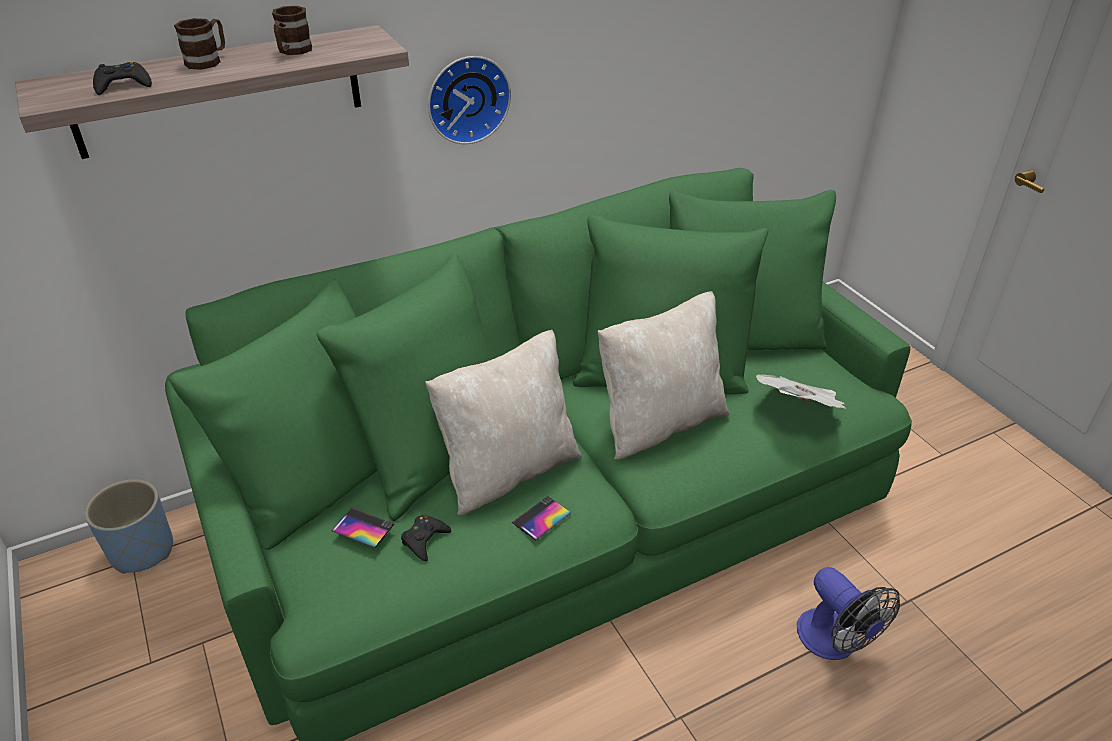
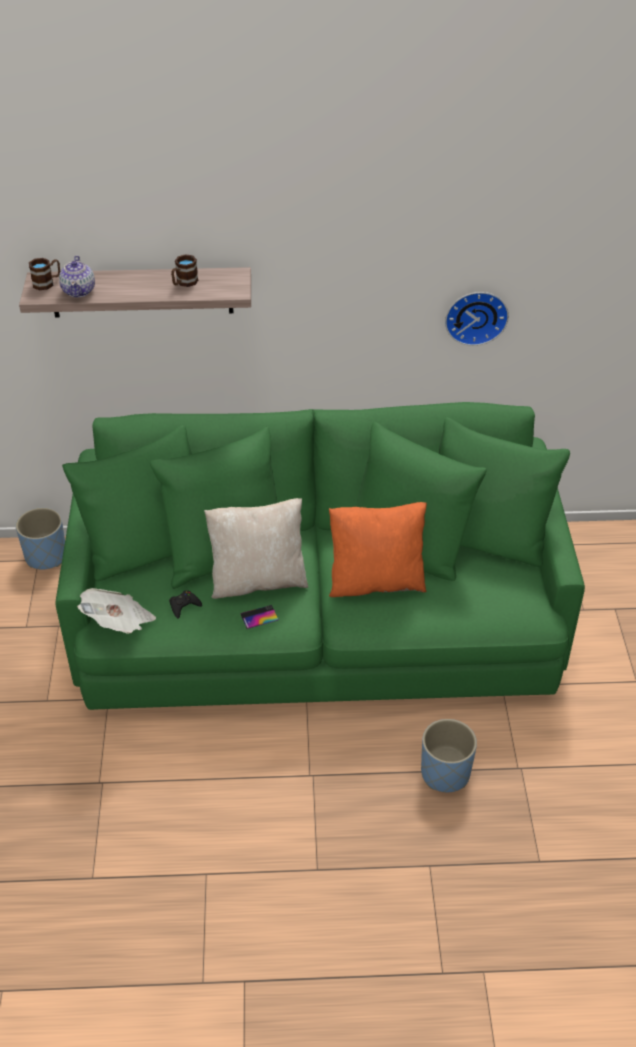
camera: 25 degrees right, 5 degrees up
black game controller [93,62,152,95] -> teapot [59,256,95,297]
brown mug [174,18,225,70] -> brown mug moved to [29,258,60,290]
phone [331,508,394,548] -> none
wall clock [428,56,511,144] -> wall clock moved to [445,292,509,346]
beige pillow [598,291,729,460] -> orange pillow [329,502,427,597]
newspaper [756,374,847,409] -> newspaper moved to [77,588,156,634]
fan [797,567,900,660] -> blue planter [421,719,477,792]

